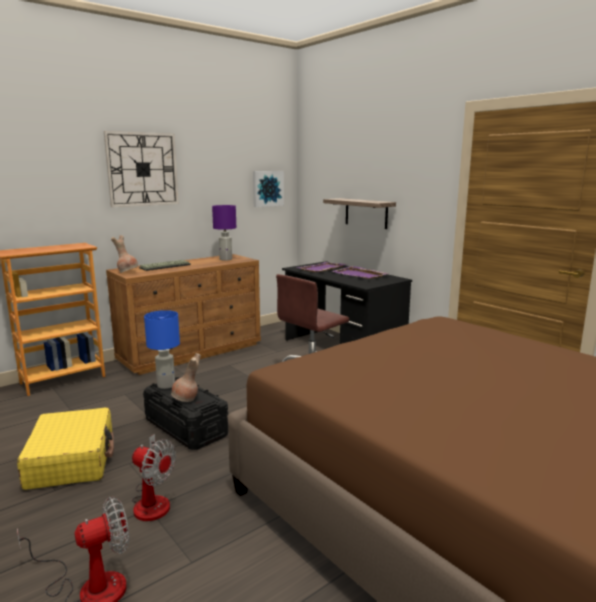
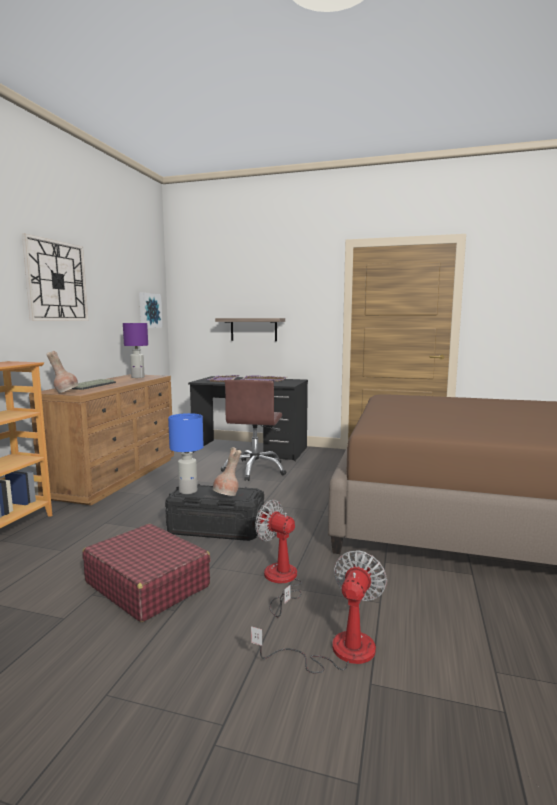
camera: 35 degrees left, 5 degrees down
yellow suitcase [17,407,114,490] -> red suitcase [82,524,211,622]
fan [132,434,176,521] -> fan turned 135 degrees counterclockwise [255,500,302,617]

